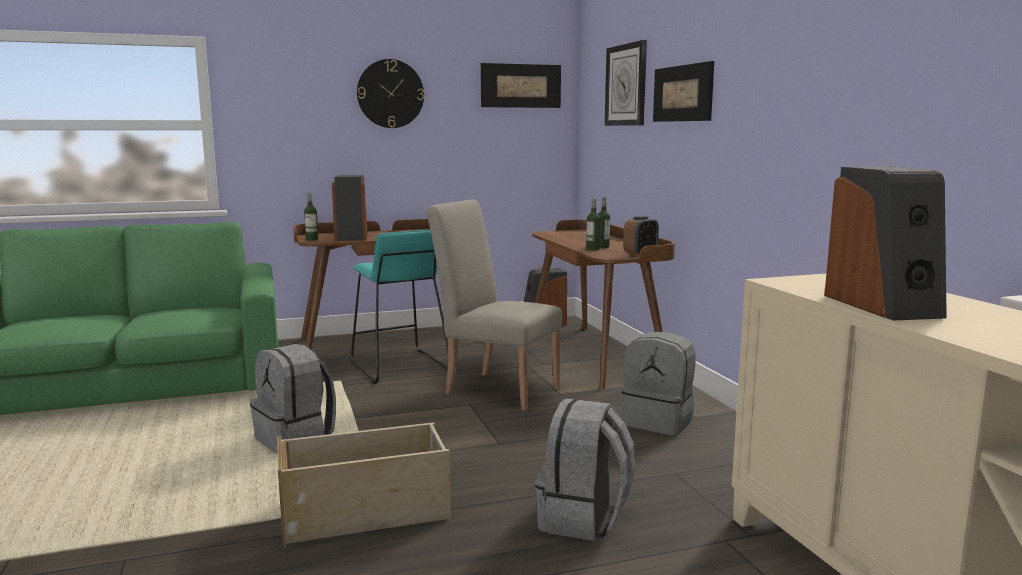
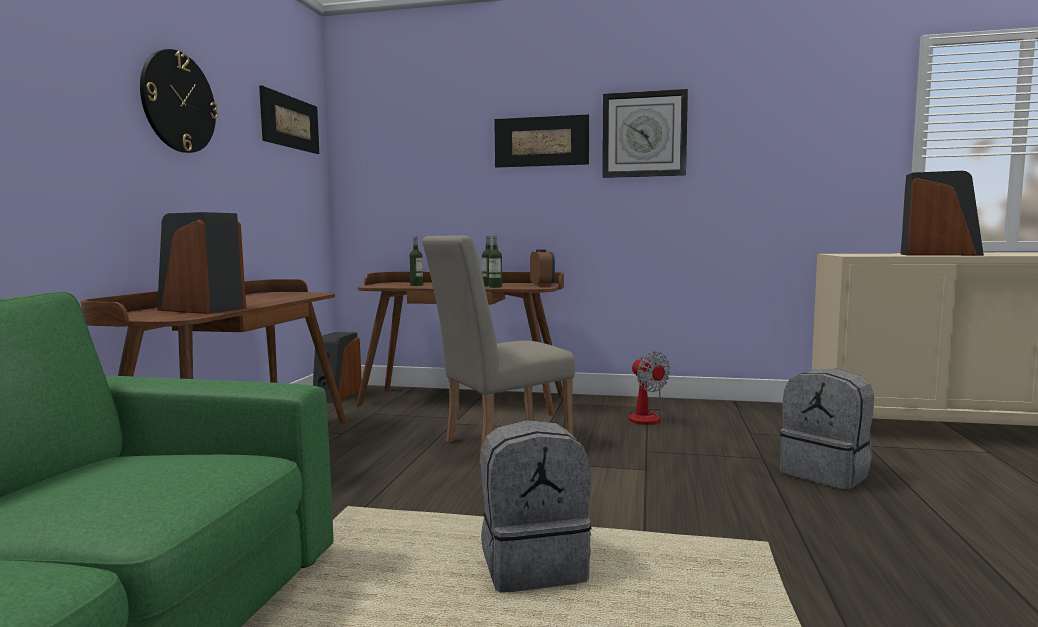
camera: 60 degrees left, 5 degrees down
beige storage box [278,422,451,547] -> none
bottle [304,193,318,241] -> bottle moved to [409,237,423,286]
turquoise stool [351,230,448,384] -> none
wall clock [605,40,647,126] -> wall clock moved to [602,89,688,178]
grey backpack [622,332,696,436] -> fan [628,352,670,425]

